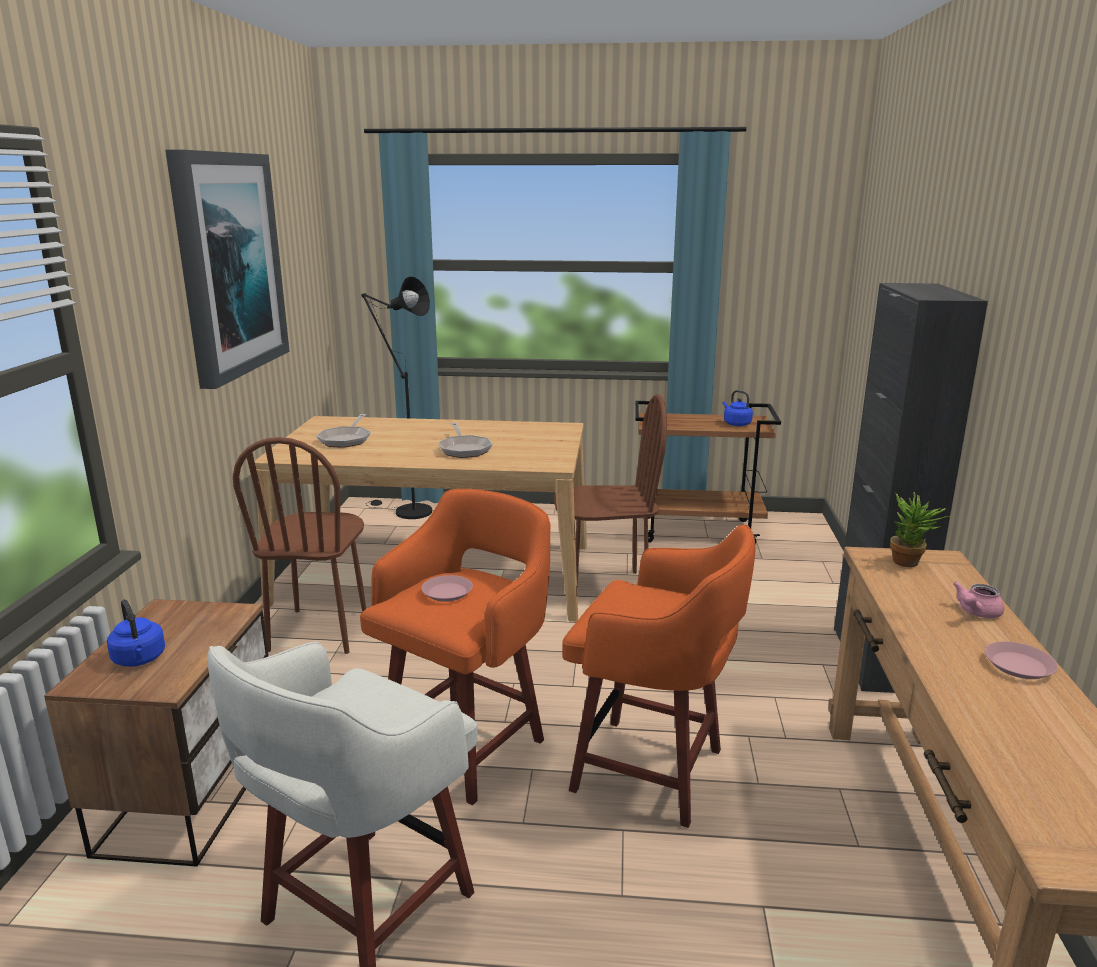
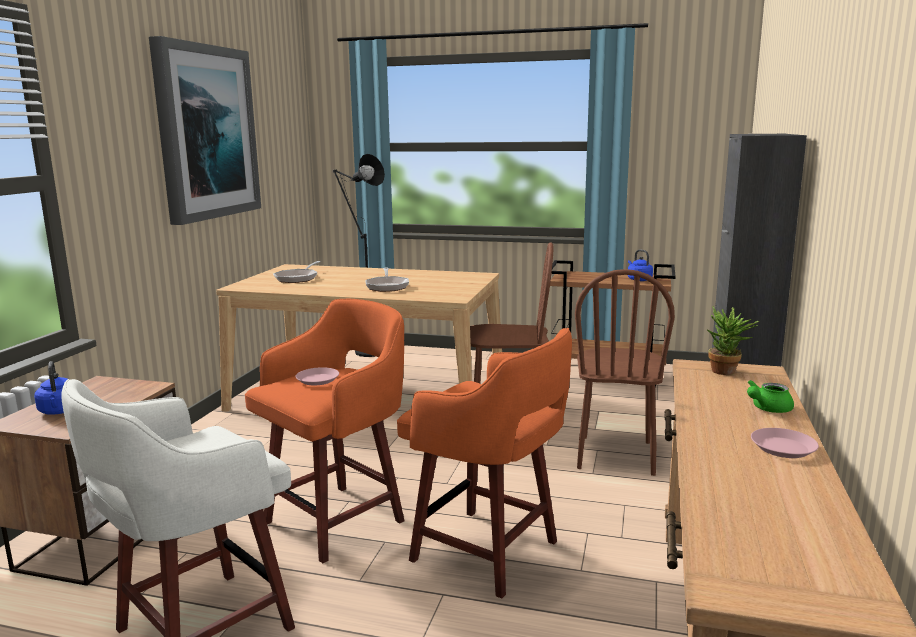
camera: 10 degrees right, 5 degrees down
brown chair [233,437,366,654] -> brown chair moved to [575,269,675,476]
pink teapot [953,582,1004,618] -> green teapot [747,380,794,413]

